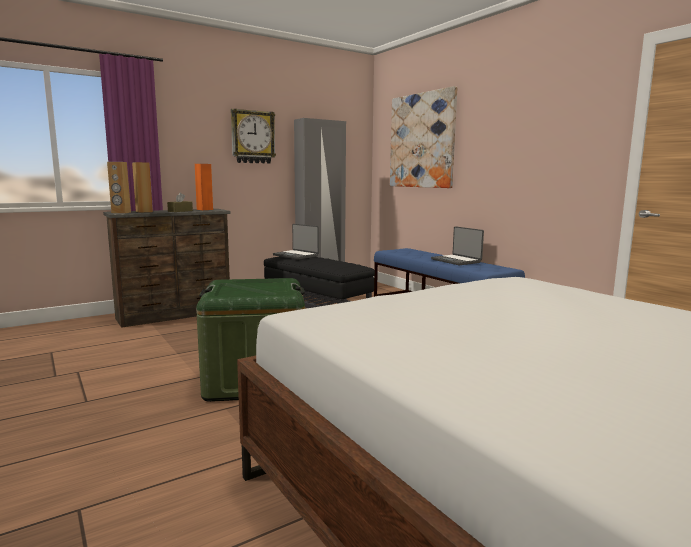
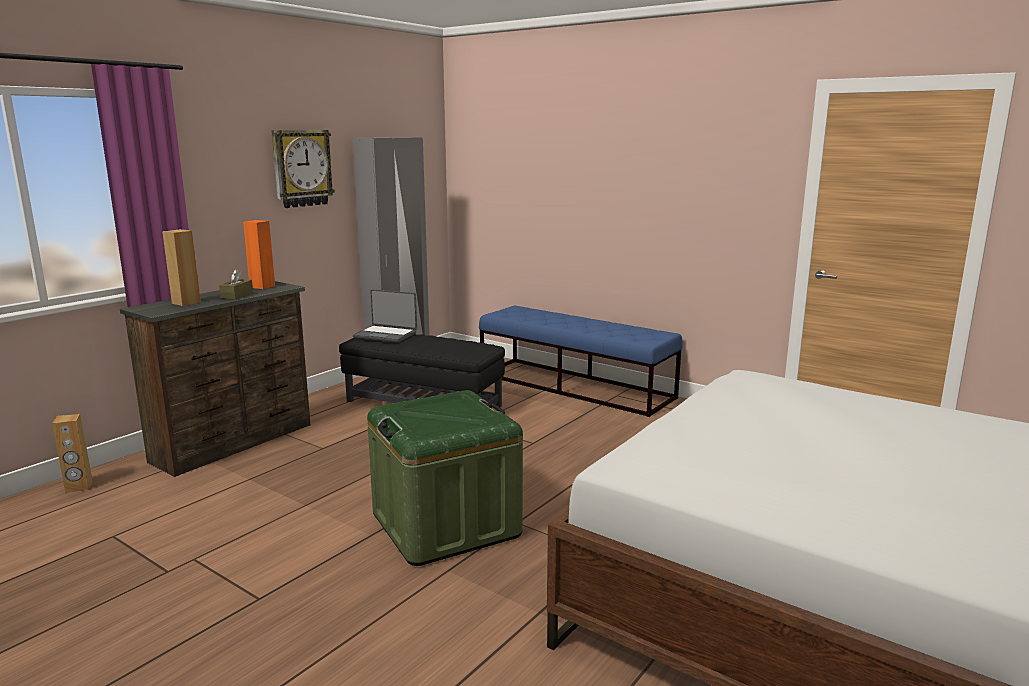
camera: 20 degrees left, 5 degrees up
brown speaker [107,162,131,213] -> brown speaker moved to [52,414,93,493]
picture [390,86,457,188] -> none
laptop [431,226,484,265] -> none

